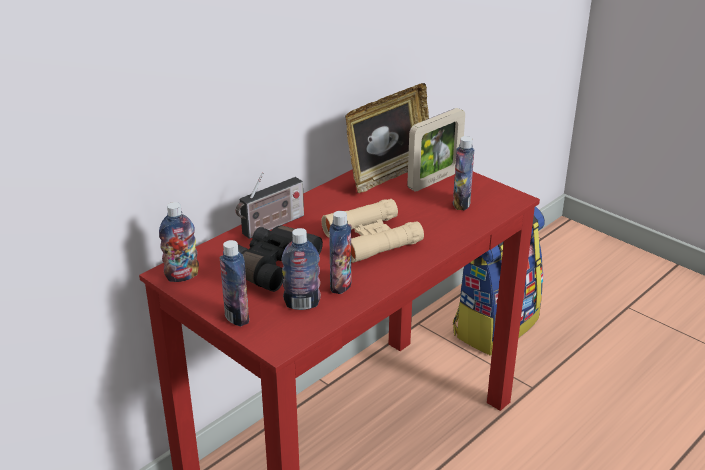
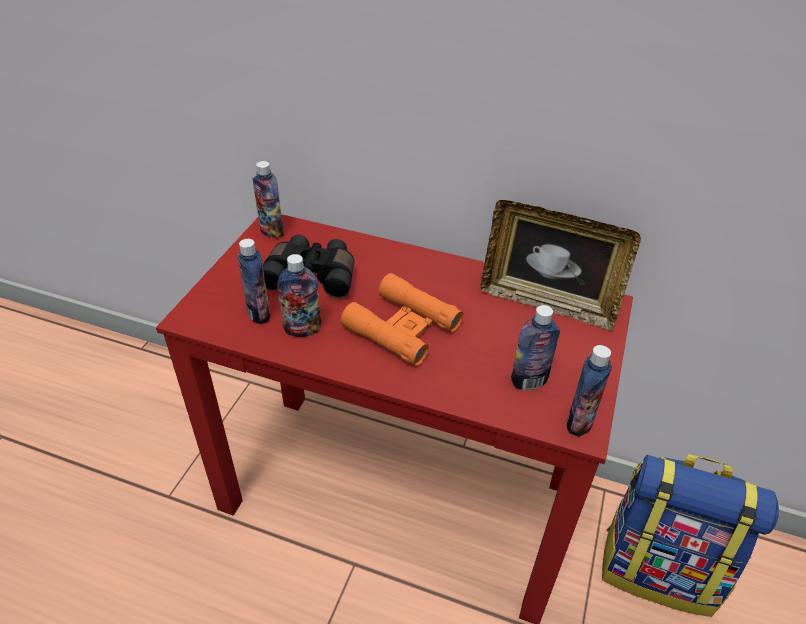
camera: 65 degrees right, 10 degrees up
bottle [220,240,249,326] -> bottle moved to [567,345,612,437]
radio [236,173,304,239] -> none
beige binoculars [321,199,424,263] -> orange binoculars [341,273,463,366]
picture frame [407,108,465,191] -> none

